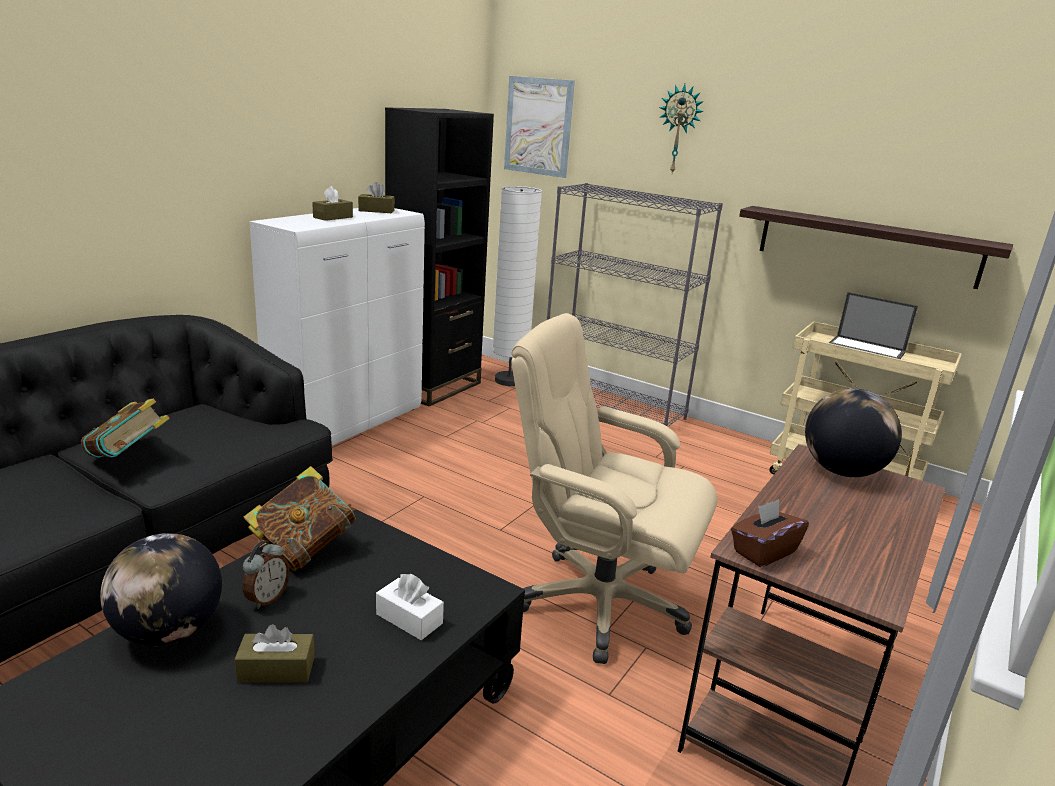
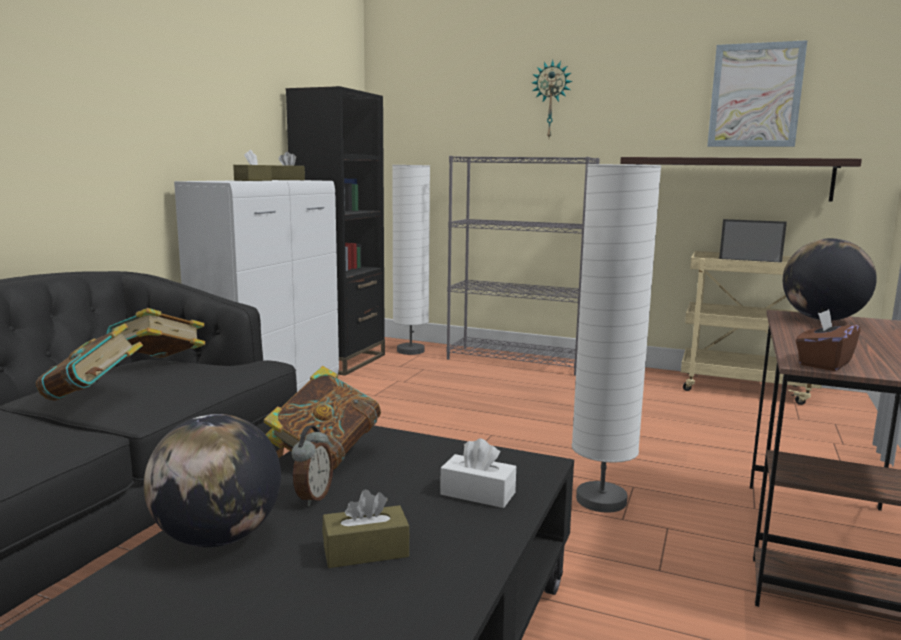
camera: 10 degrees left, 10 degrees down
picture [504,76,575,178] -> picture moved to [707,40,807,147]
beige office chair [511,313,718,664] -> white floor lamp [572,164,662,513]
none -> book [106,308,205,358]

